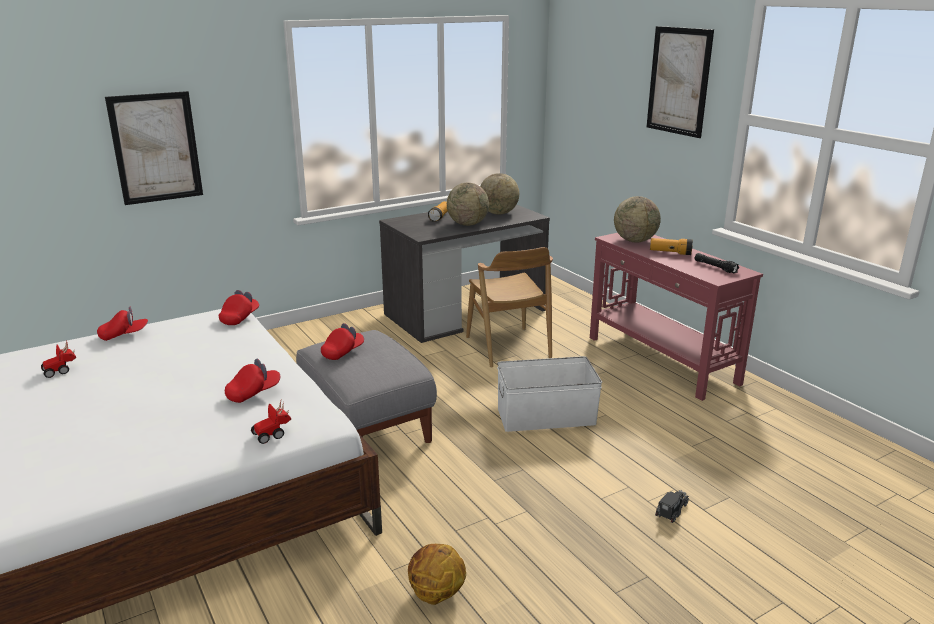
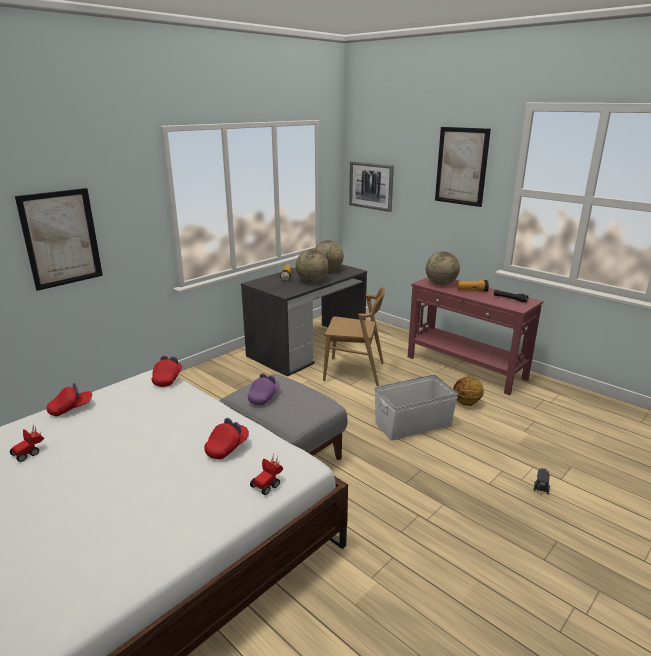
camera: 15 degrees left, 0 degrees up
red cap [321,323,364,360] -> purple cap [248,374,280,405]
basketball [408,544,466,605] -> basketball moved to [453,377,484,406]
brown chair [466,247,553,368] -> brown chair turned 45 degrees counterclockwise [323,287,385,386]
none -> picture [349,161,394,212]

